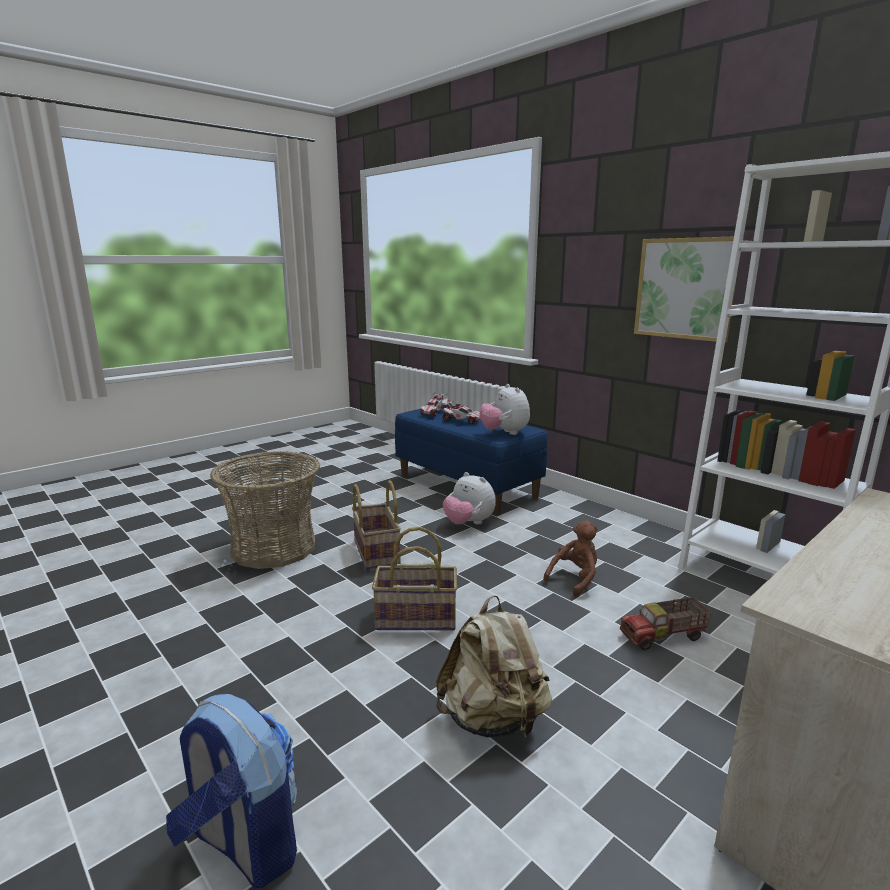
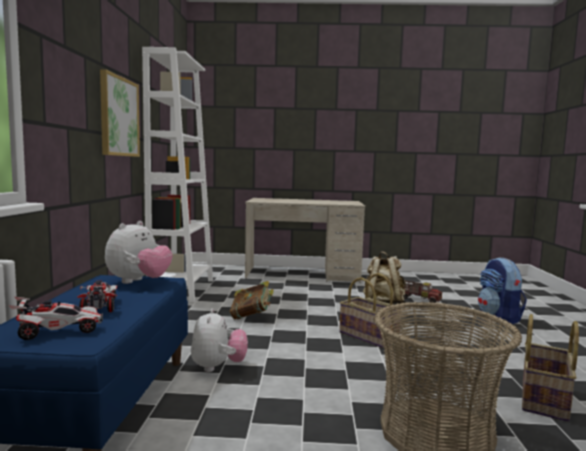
camera: 135 degrees left, 10 degrees down
basket [352,480,401,569] -> basket moved to [522,314,579,422]
brown plush toy [543,520,597,597] -> book [230,281,274,319]
toy truck [620,597,712,650] -> toy truck moved to [403,280,442,303]

